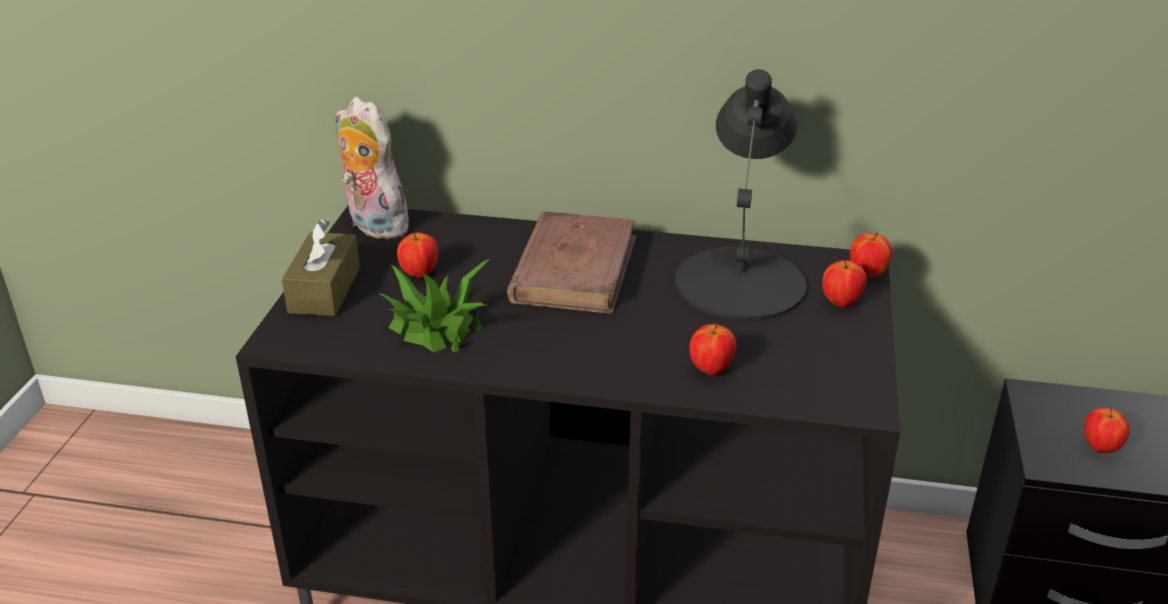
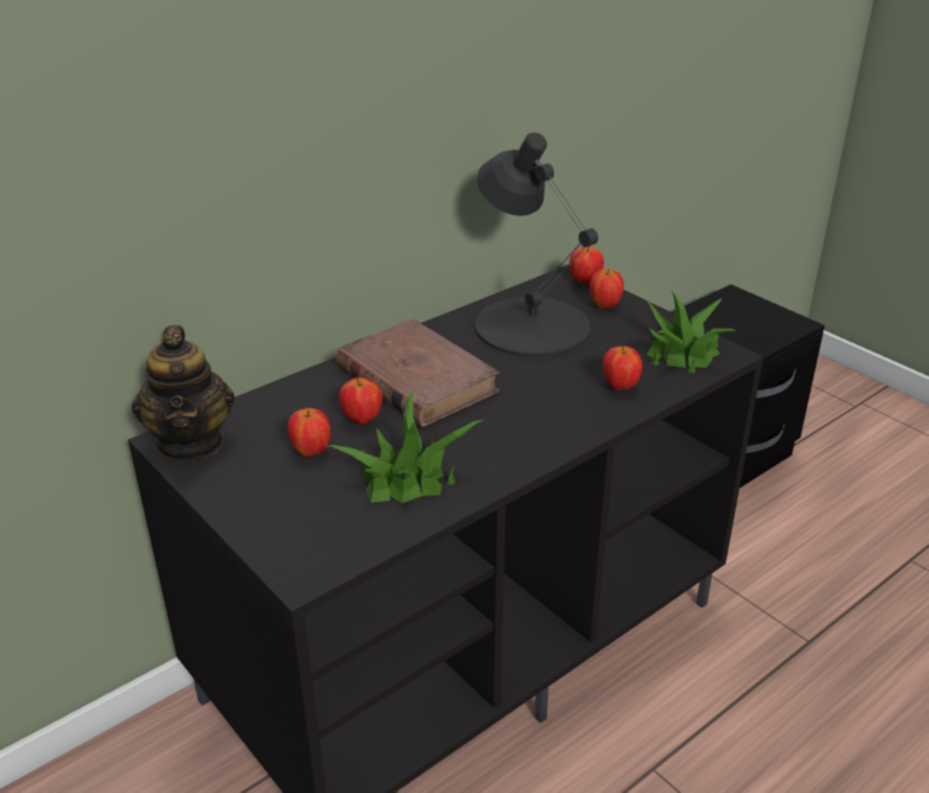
camera: 50 degrees left, 0 degrees up
brown tissue box [282,219,360,316] -> none
plush toy [336,97,416,239] -> teapot [132,325,235,460]
apple [1084,408,1129,453] -> apple moved to [339,376,382,425]
none -> potted plant [646,290,736,373]

